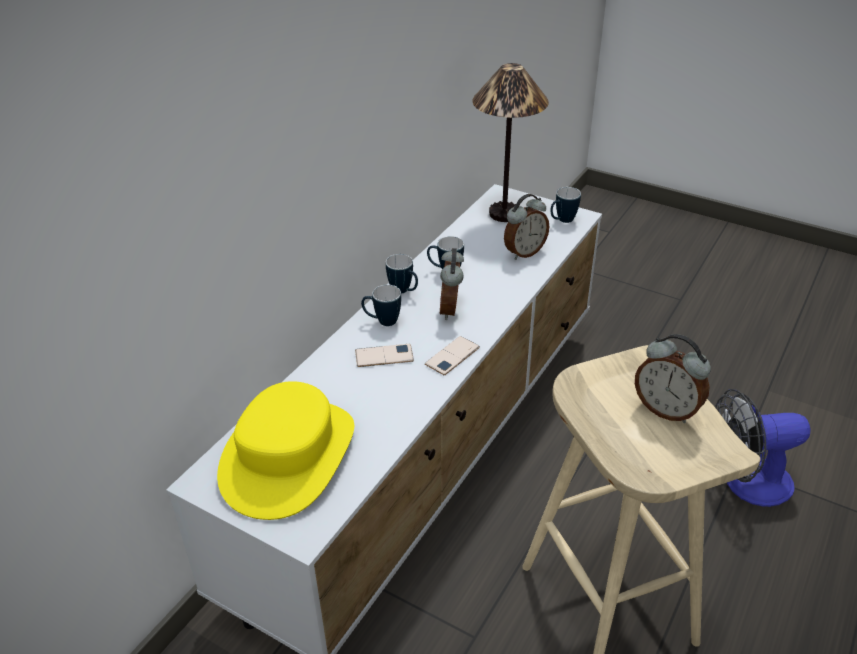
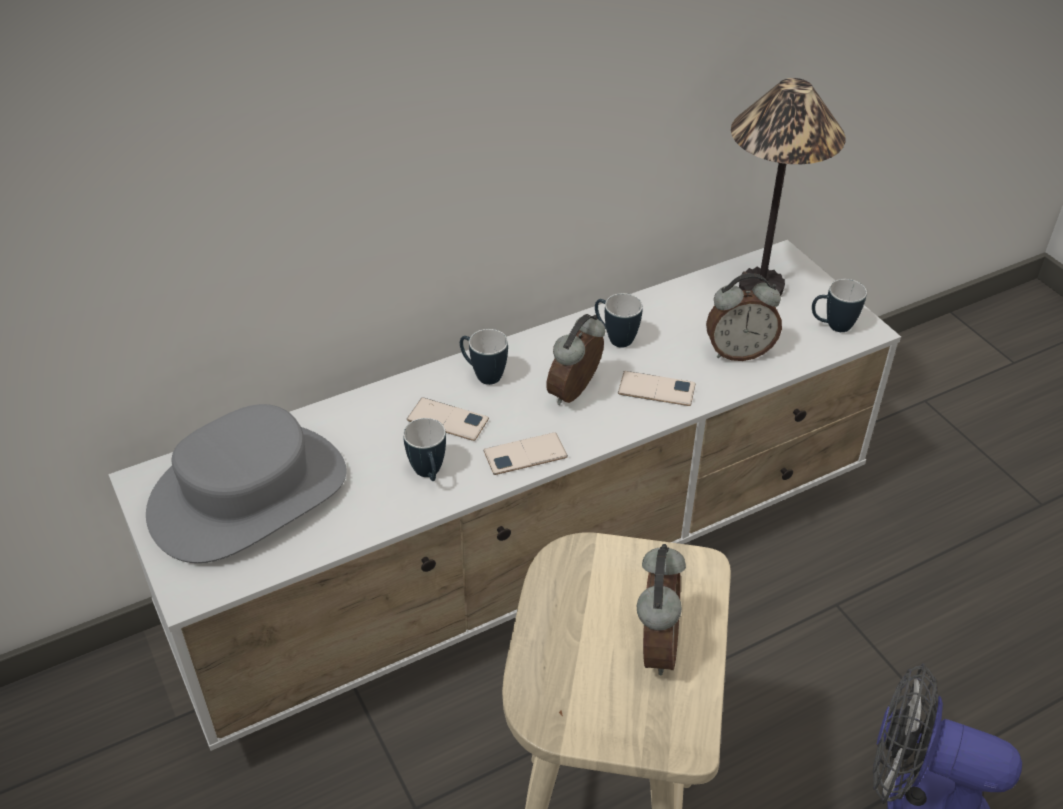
camera: 30 degrees right, 5 degrees up
yellow hat [217,381,354,520] -> grey hat [146,404,347,563]
mug [386,254,418,294] -> mug moved to [403,418,446,481]
alarm clock [635,334,711,423] -> alarm clock turned 150 degrees counterclockwise [637,544,686,675]
none -> phone [618,371,696,406]

